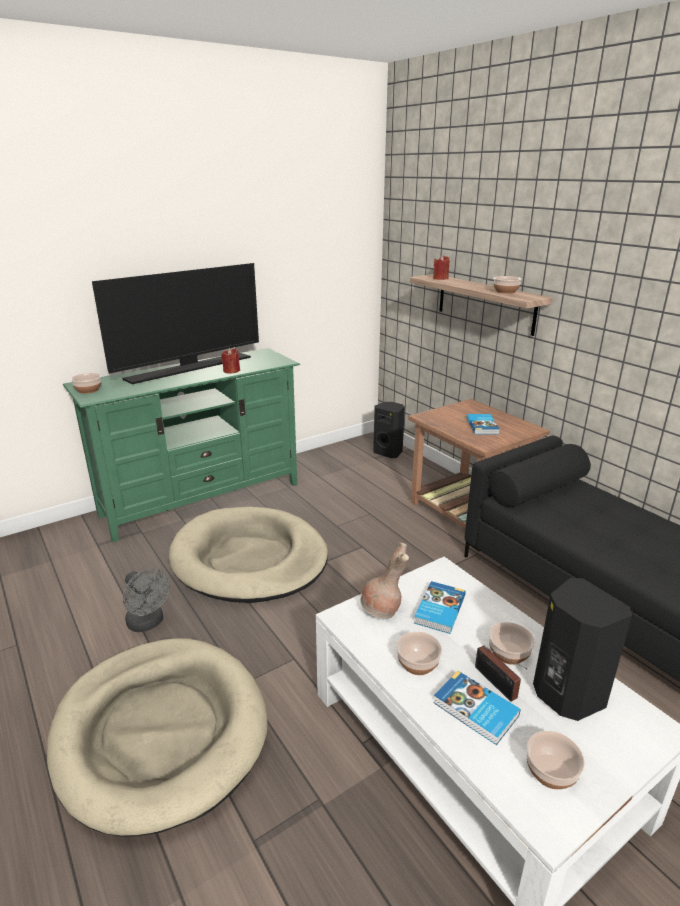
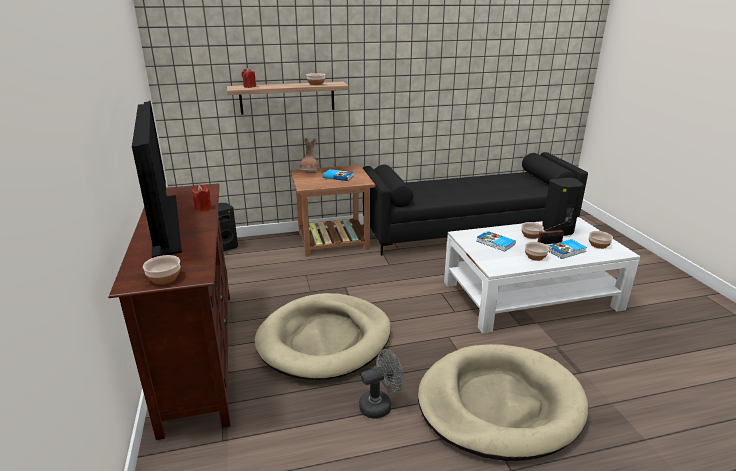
camera: 70 degrees left, 0 degrees up
green tv stand [63,348,300,543] -> brown tv stand [108,183,231,440]
brown vase [360,542,409,619] -> brown vase moved to [300,138,318,171]

